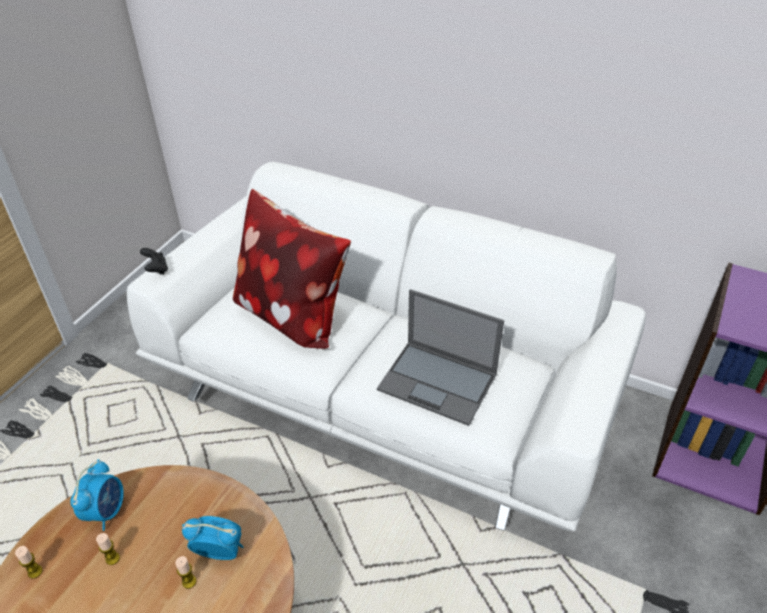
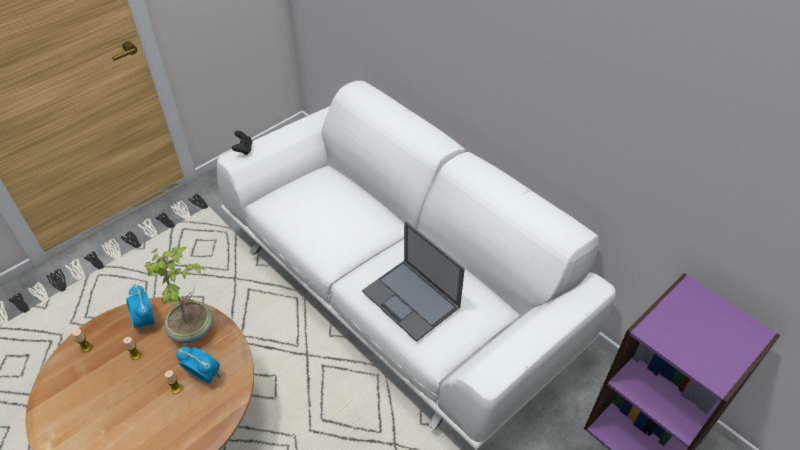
camera: 20 degrees right, 5 degrees up
alarm clock [70,459,124,531] -> alarm clock turned 120 degrees clockwise [126,284,154,334]
pillow [233,189,351,349] -> none
none -> potted plant [145,246,213,343]

